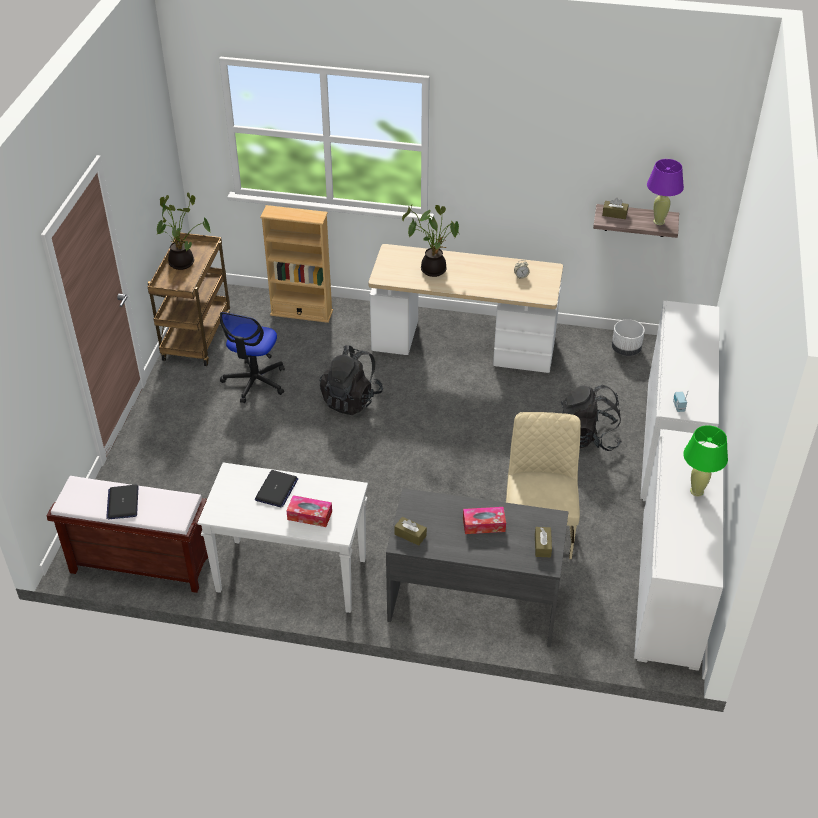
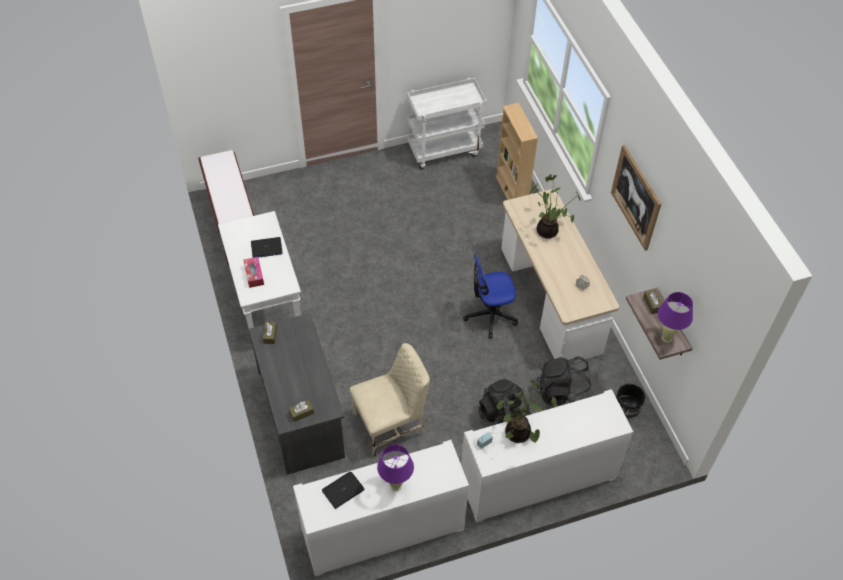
camera: 60 degrees right, 10 degrees up
laptop [106,485,138,519] -> laptop moved to [322,471,365,509]
brown cart [148,233,230,366] -> white cart [407,78,487,170]
potted plant [157,193,211,270] -> potted plant moved to [497,380,557,443]
office chair [220,312,285,403] -> office chair moved to [463,255,518,338]
black backpack [320,345,383,415] -> black backpack moved to [537,357,591,407]
tissue box [463,507,506,534] -> none
white planter [612,319,645,356] -> black planter [616,384,645,418]
green table lamp [683,425,728,497] -> purple table lamp [377,444,414,491]
none -> picture [611,145,661,251]

